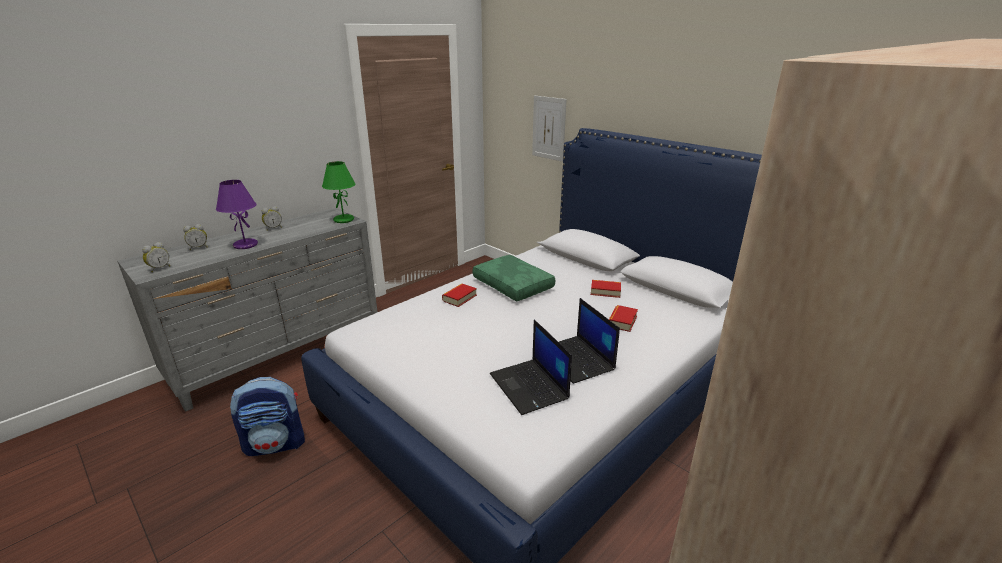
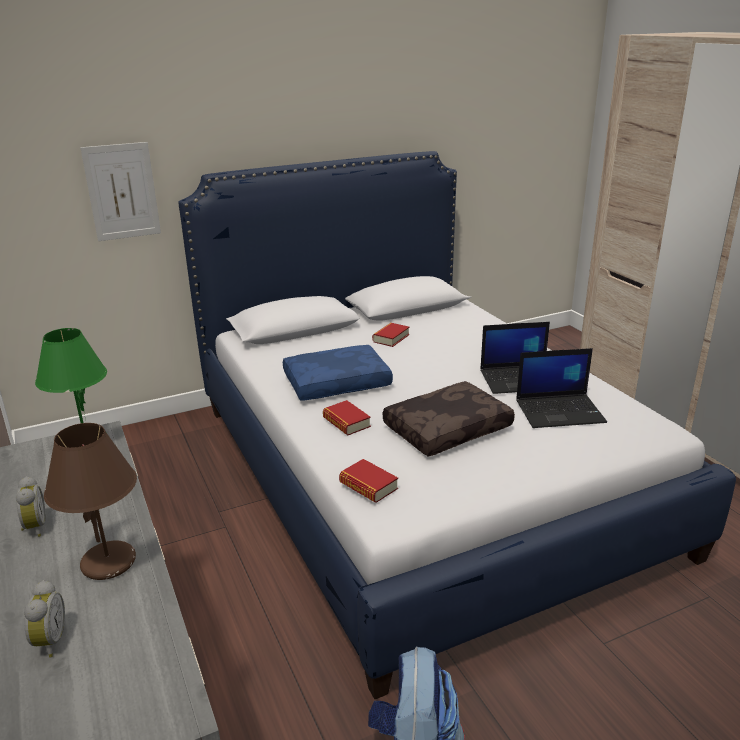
camera: 70 degrees left, 0 degrees up
alarm clock [142,242,170,272] -> none
purple table lamp [216,180,258,249] -> brown table lamp [44,423,137,580]
green pillow [473,255,555,301] -> blue pillow [283,345,393,401]
book [609,305,638,332] -> book moved to [339,459,398,503]
none -> brown pillow [383,381,515,456]

